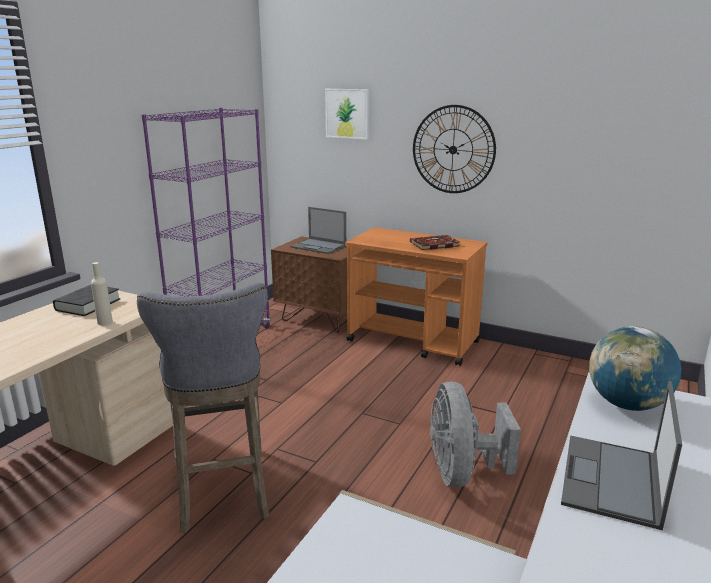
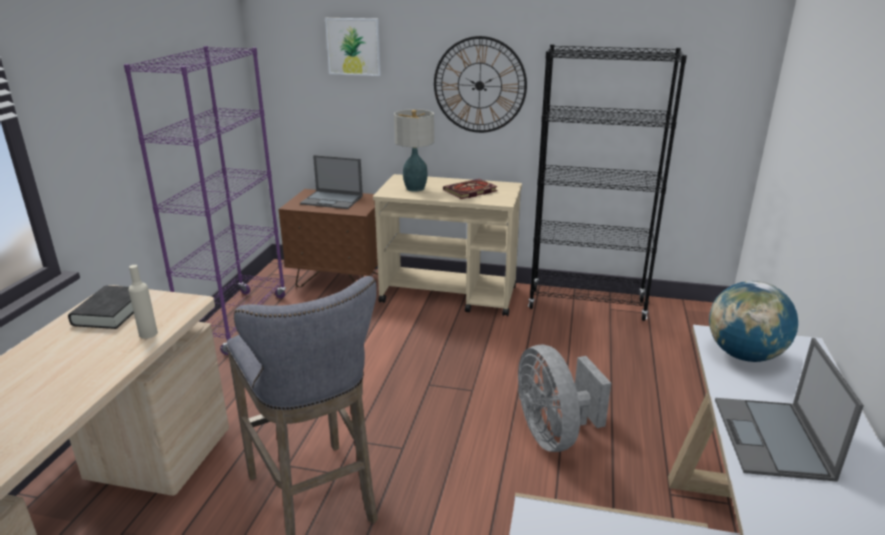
camera: 15 degrees left, 5 degrees up
orange cart [345,228,488,366] -> beige cart [373,174,522,317]
none -> table lamp [394,109,434,192]
none -> black bookcase [528,44,687,321]

